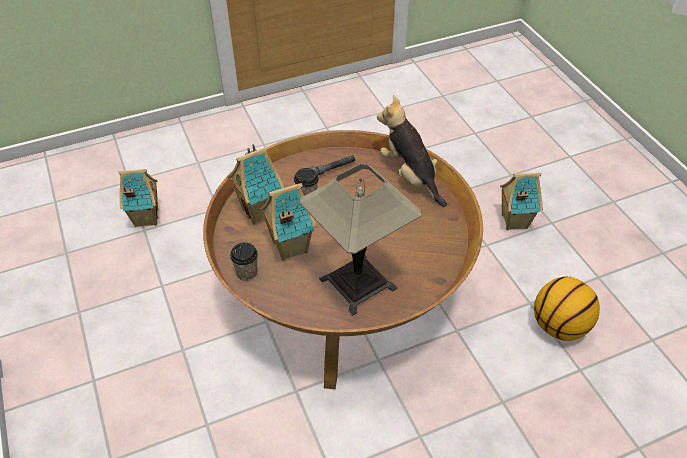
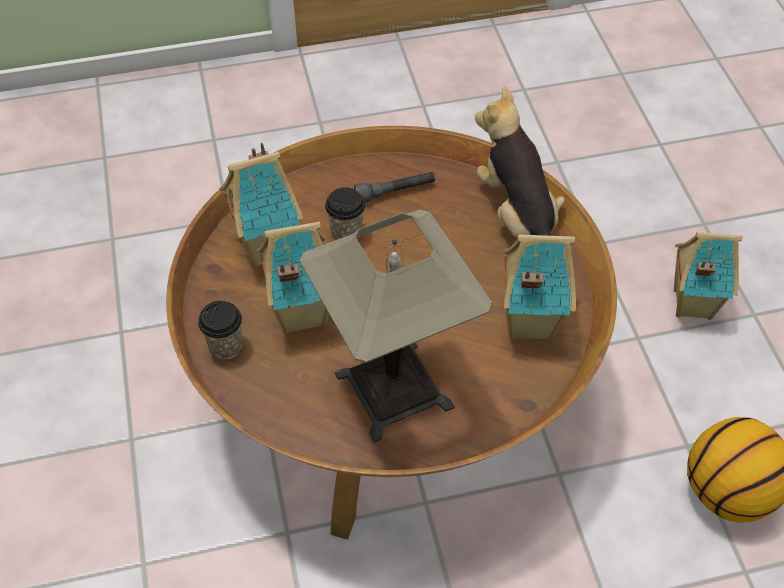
camera: 10 degrees right, 5 degrees up
toy house [118,169,159,227] -> toy house moved to [502,234,576,341]

